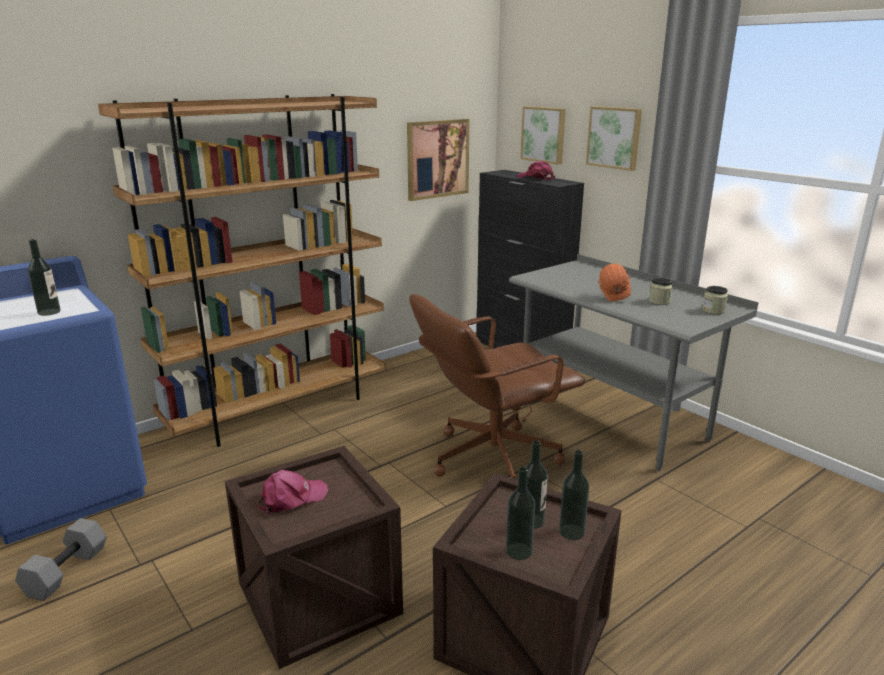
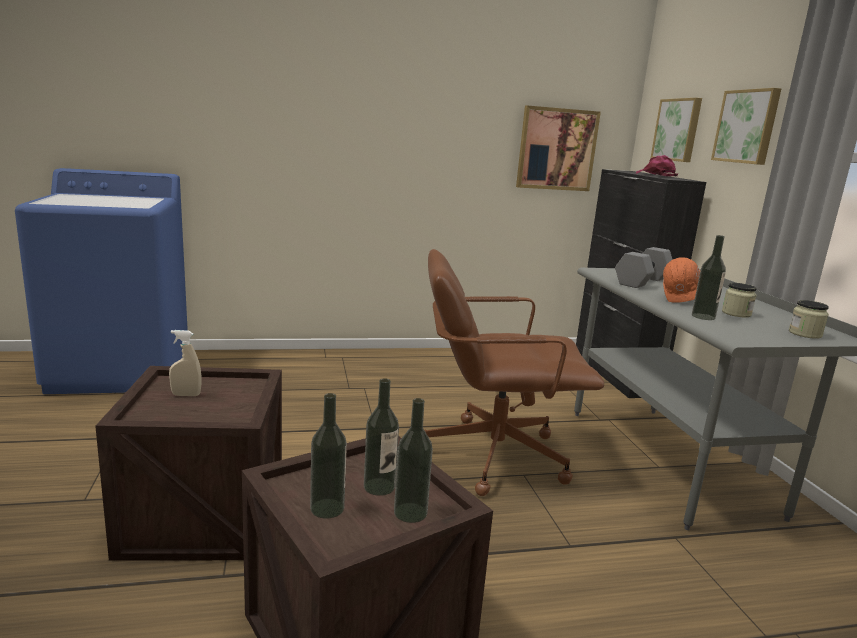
camera: 25 degrees right, 5 degrees down
grey dumbbell [15,518,107,601] -> grey dumbbell moved to [615,247,673,288]
bottle [28,239,61,316] -> bottle moved to [692,235,726,320]
brown bookcase [98,94,386,447] -> none
pink cap [259,470,328,516] -> beige spray bottle [169,330,201,396]

